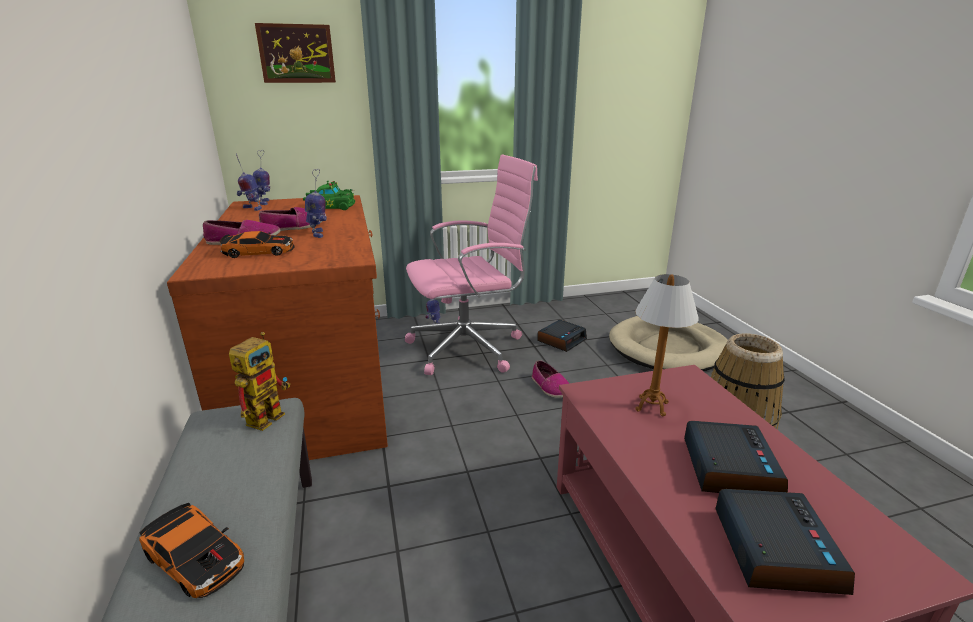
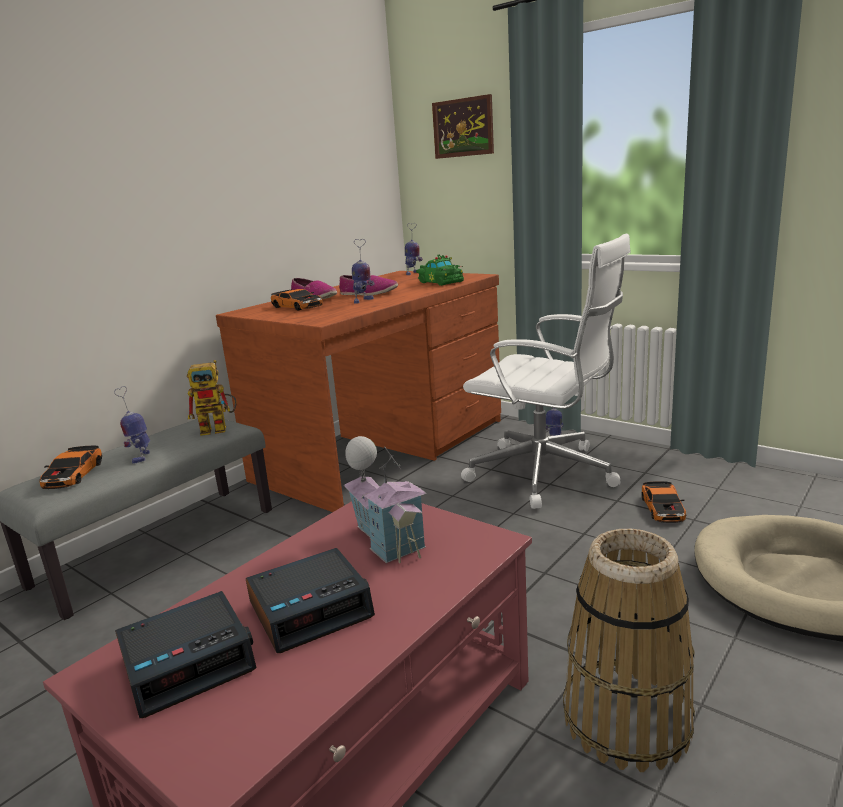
camera: 55 degrees right, 5 degrees down
toy robot [236,154,262,211] -> toy robot moved to [114,386,150,464]
pink office chair [405,154,538,375] -> white office chair [461,234,631,509]
shoe [532,360,569,398] -> none
alarm clock [537,320,587,352] -> toy car [642,481,686,523]
table lamp [635,274,699,416] -> toy house [344,436,427,563]

